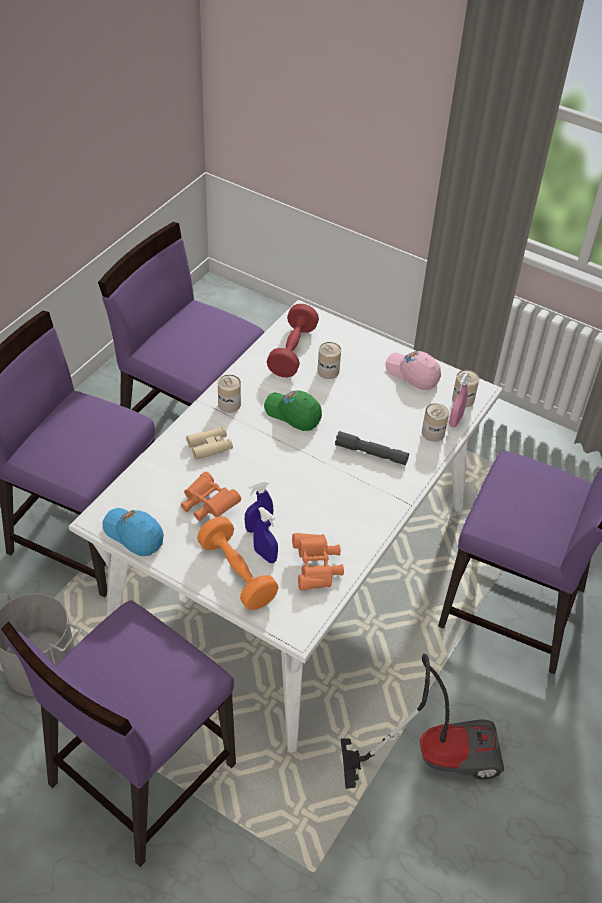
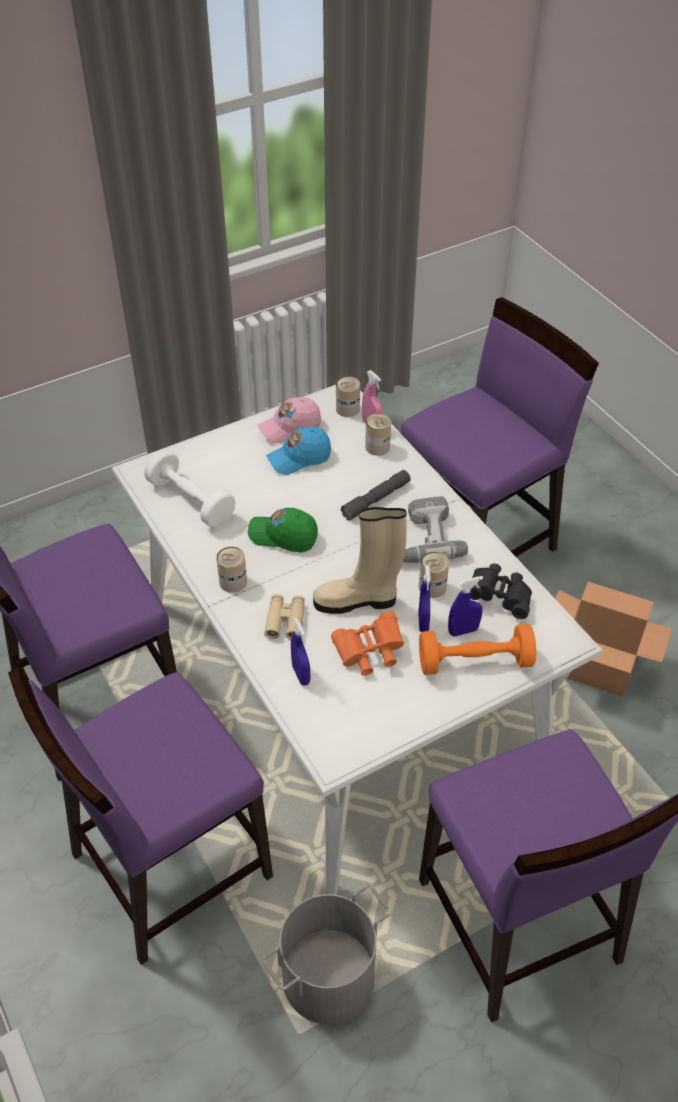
camera: 60 degrees left, 0 degrees up
blue cap [102,508,164,556] -> blue cap moved to [266,427,331,475]
green cap [264,390,322,431] -> green cap turned 45 degrees clockwise [248,508,318,553]
red dumbbell [267,304,319,378] -> white dumbbell [144,449,235,528]
orange binoculars [292,533,344,590] -> black binoculars [470,563,532,619]
can [317,342,341,379] -> can moved to [419,552,449,598]
vacuum cleaner [340,654,504,789] -> cardboard box [555,582,672,697]
none -> blue spray bottle [291,617,310,686]
none -> beige boot [313,507,407,614]
none -> power drill [403,496,468,563]

